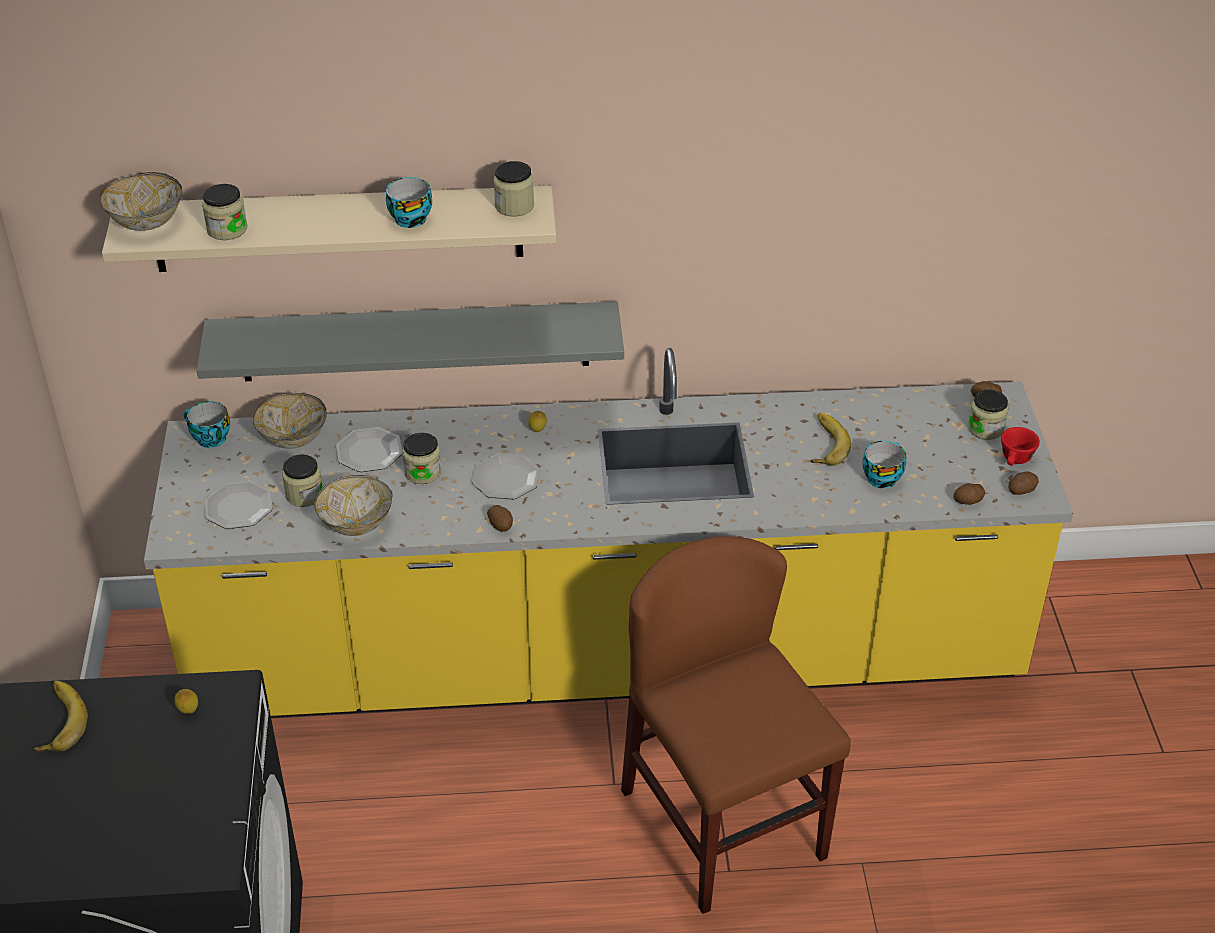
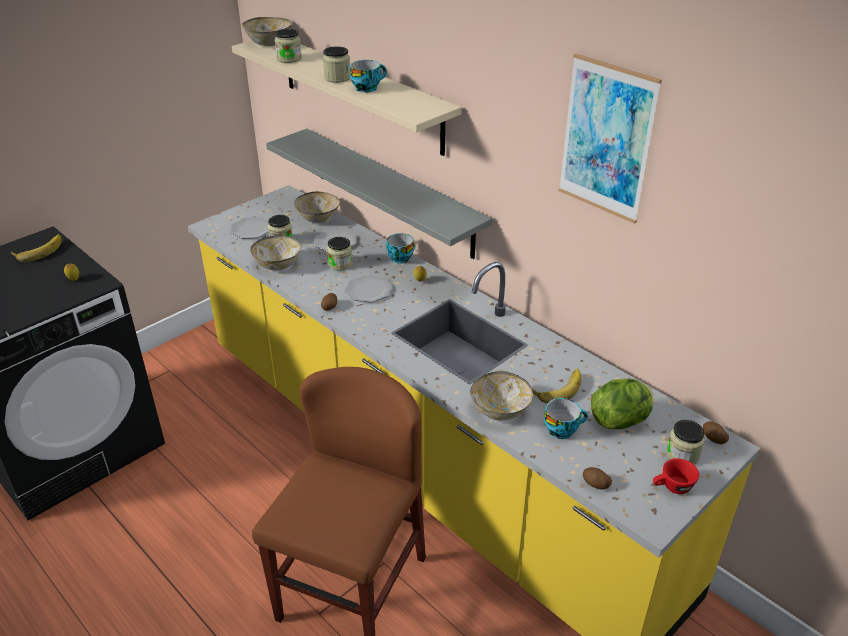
camera: 50 degrees right, 5 degrees down
cup [184,401,230,448] -> cup moved to [386,233,414,264]
jar [494,161,534,217] -> jar moved to [323,46,350,83]
potato [1008,472,1039,495] -> none
none -> bowl [470,371,533,421]
none -> picture [558,53,662,224]
none -> lettuce [591,379,654,429]

